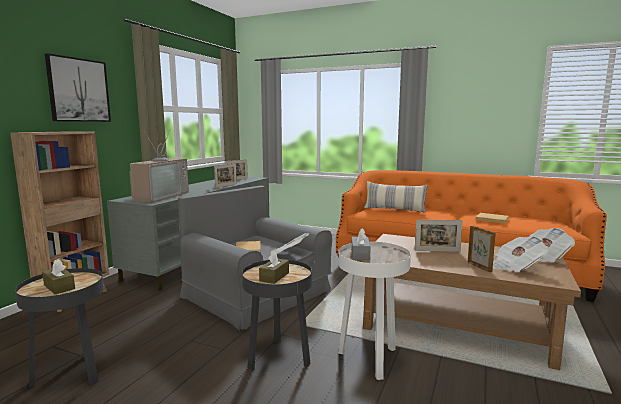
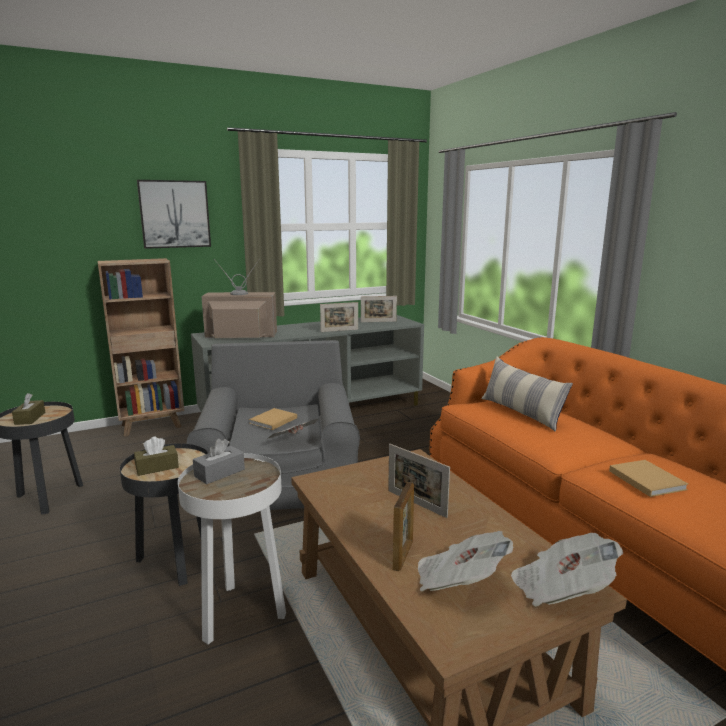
camera: 40 degrees right, 5 degrees up
television [129,131,189,203] -> television turned 150 degrees counterclockwise [201,259,277,338]

